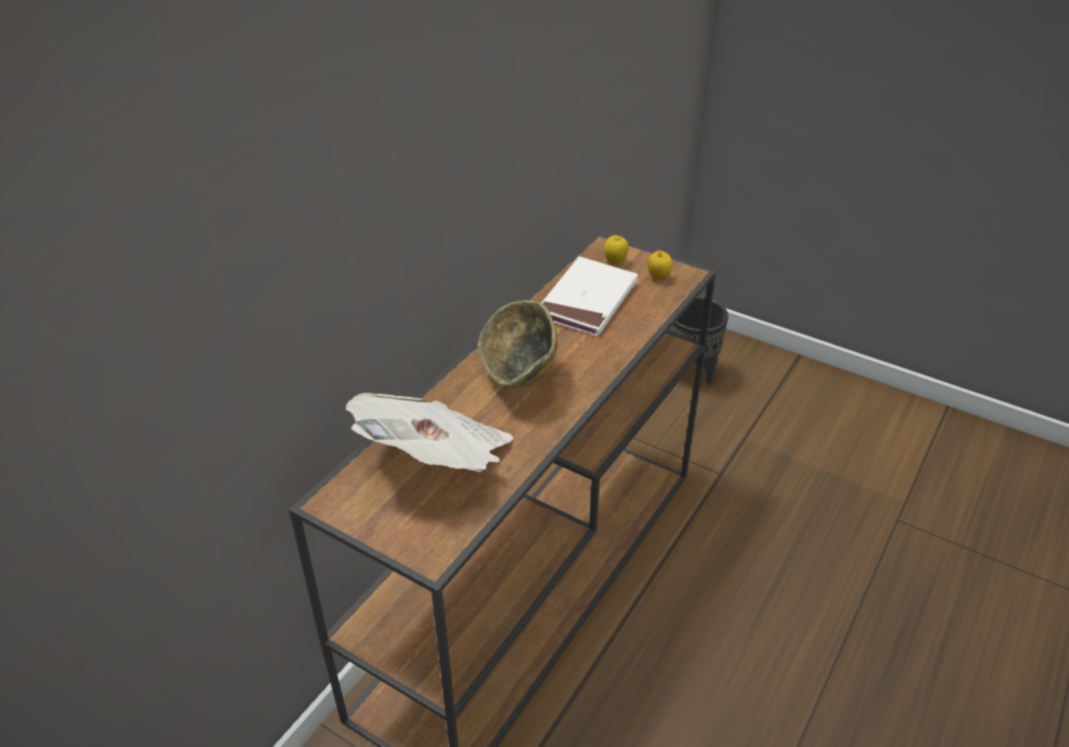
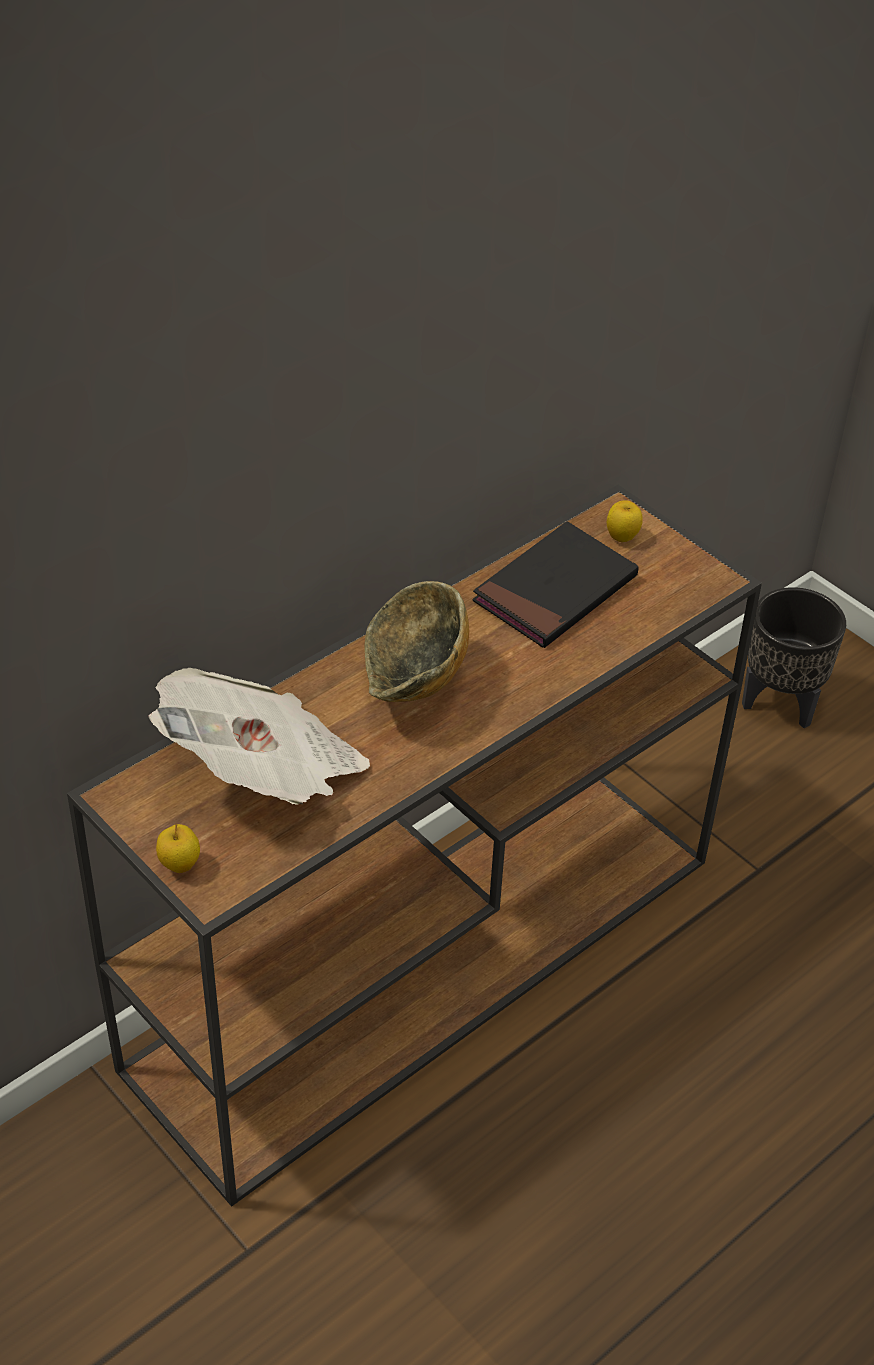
camera: 15 degrees right, 5 degrees up
white book [541,256,638,337] -> black book [473,521,639,648]
apple [647,248,672,280] -> apple moved to [156,824,200,873]

